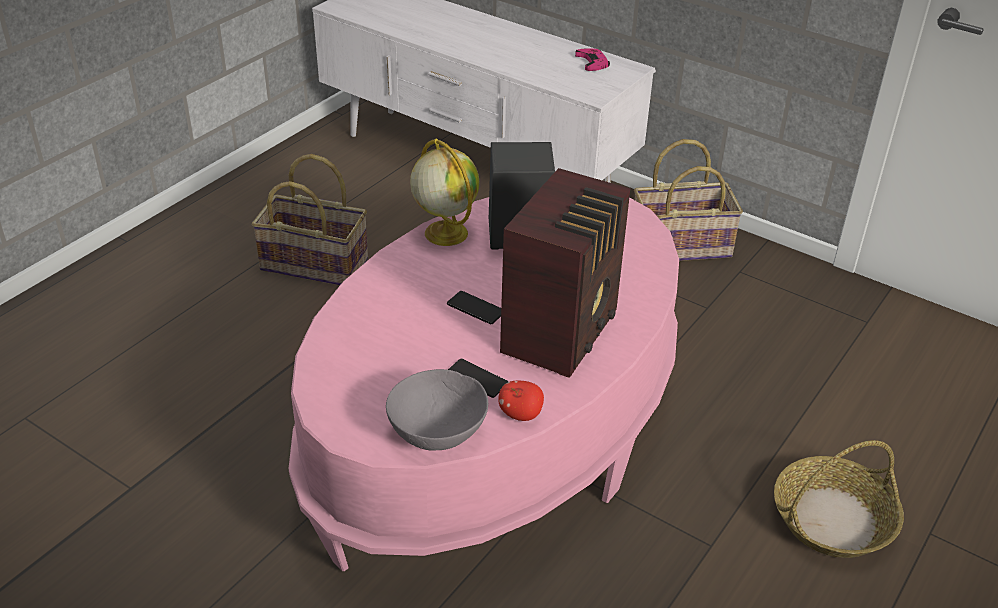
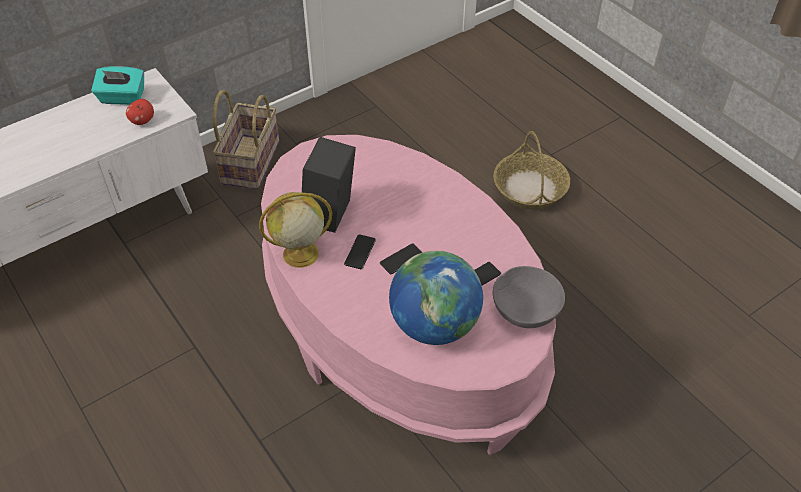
camera: 70 degrees left, 10 degrees up
basket [252,154,368,285] -> none
apple [498,381,544,421] -> apple moved to [126,99,154,125]
radio [500,168,630,378] -> none
pink game controller [575,48,610,71] -> turquoise tissue box [91,66,144,105]
none -> phone [344,234,376,269]
none -> globe [389,251,483,345]

